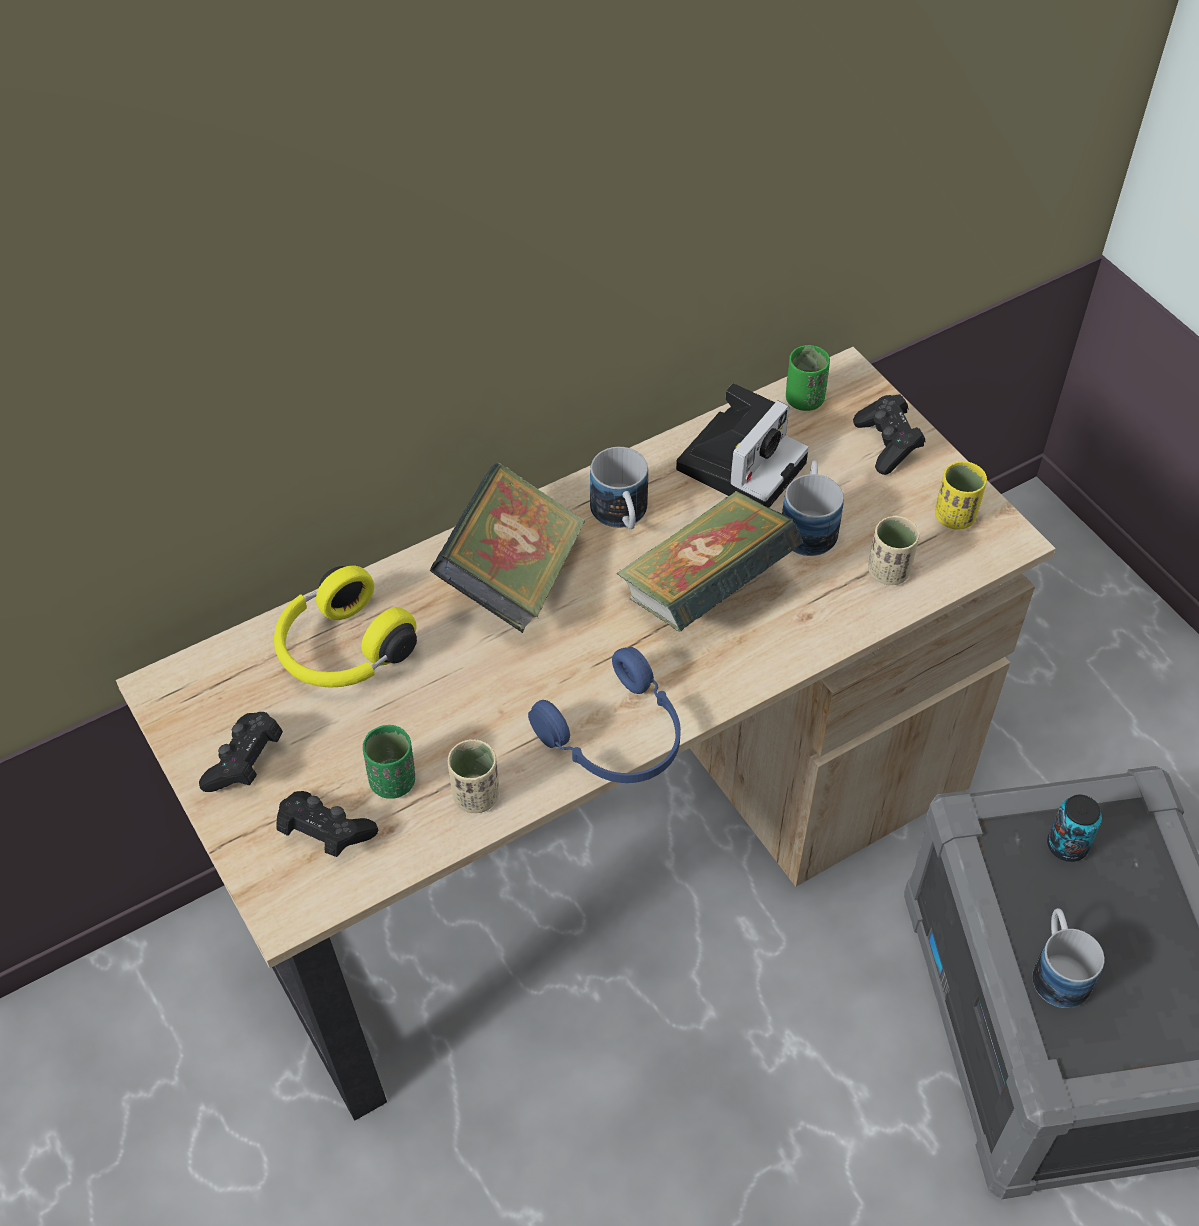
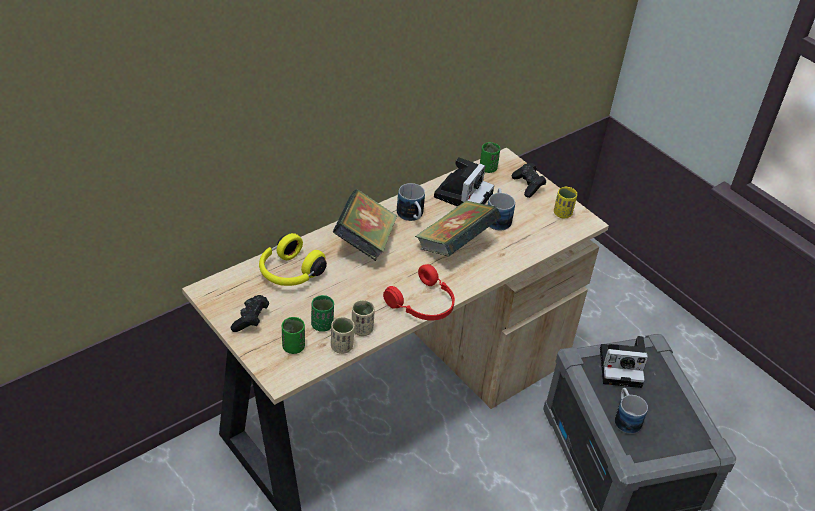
camera: 10 degrees left, 10 degrees down
black game controller [276,791,378,857] -> green cup [282,317,305,354]
blue headphones [528,647,681,783] -> red headphones [383,264,455,320]
beige cup [868,515,920,585] -> beige cup moved to [331,317,354,354]
can [1047,795,1102,862] -> camera [600,336,648,388]

